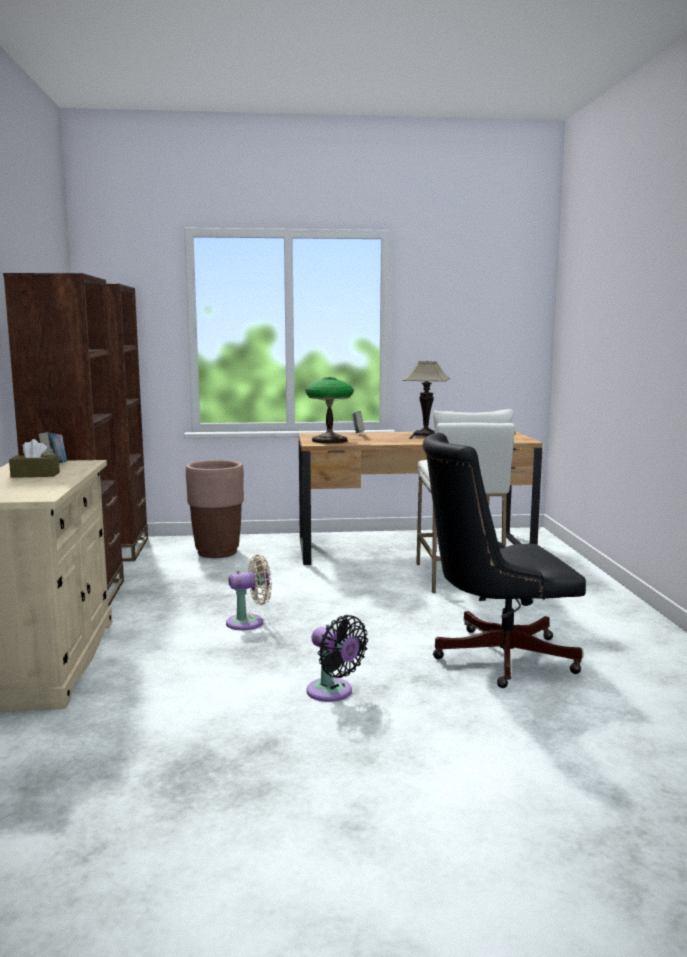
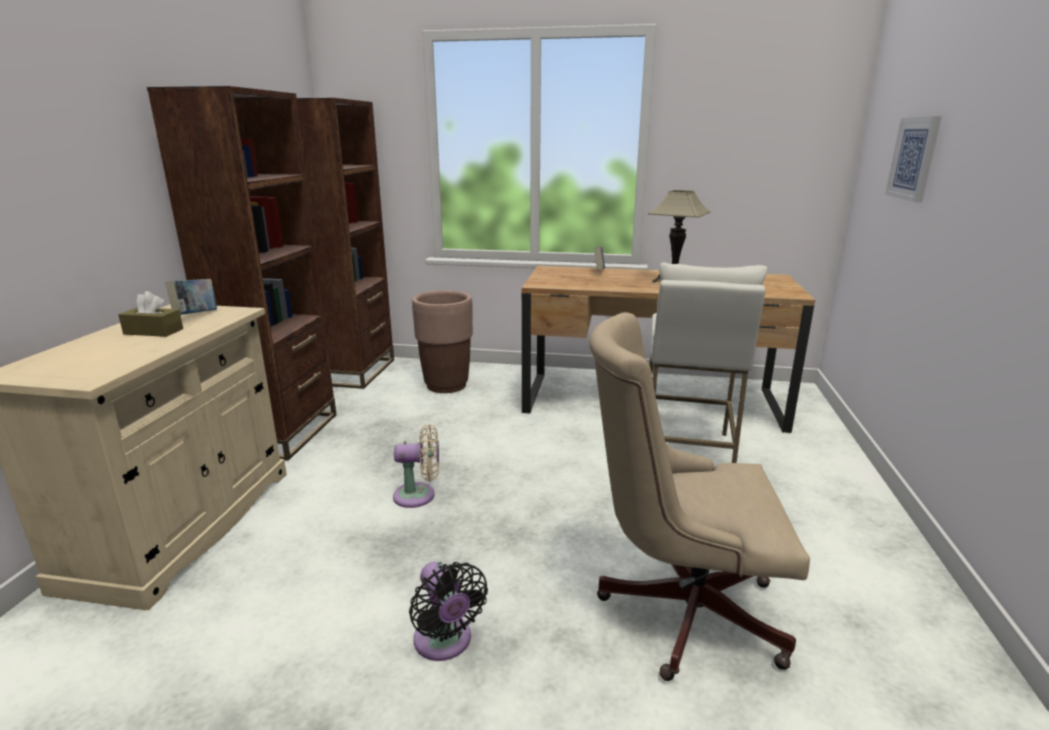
camera: 15 degrees right, 10 degrees up
table lamp [305,378,354,443] -> none
black office chair [423,432,586,688] -> beige office chair [589,312,810,681]
none -> picture [885,116,942,203]

